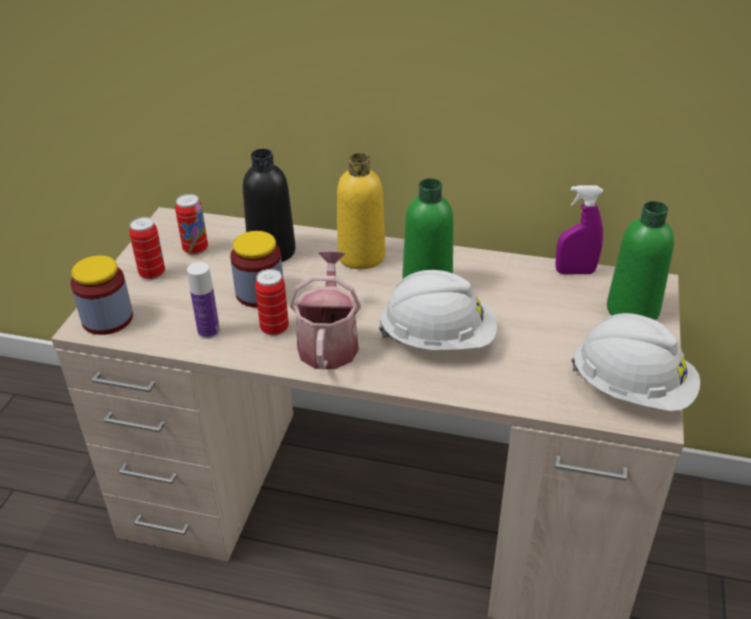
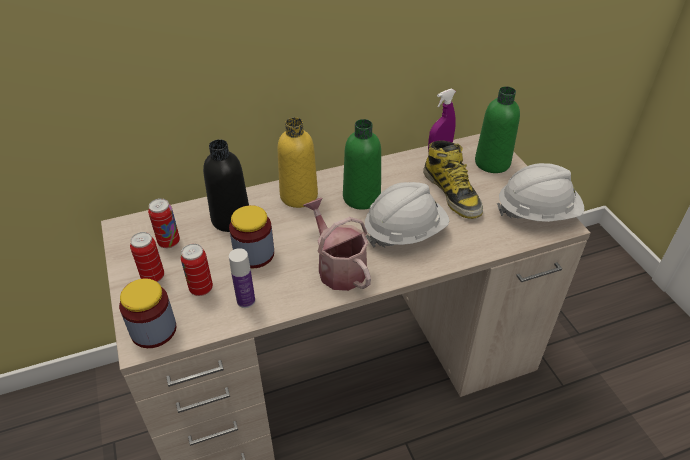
camera: 35 degrees left, 5 degrees up
can [255,269,289,336] -> can moved to [181,244,213,296]
none -> boot [423,140,483,219]

